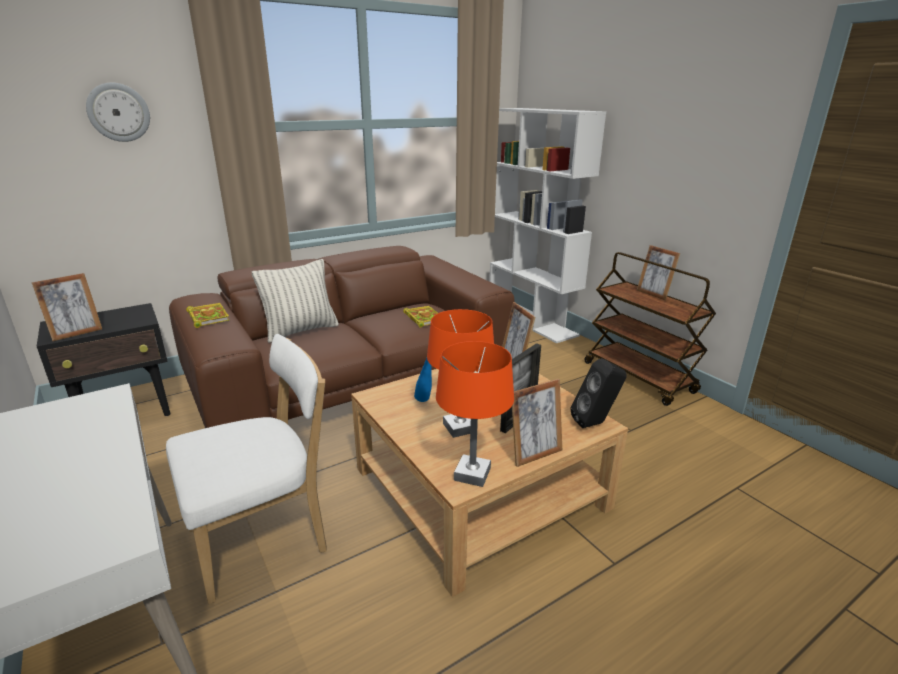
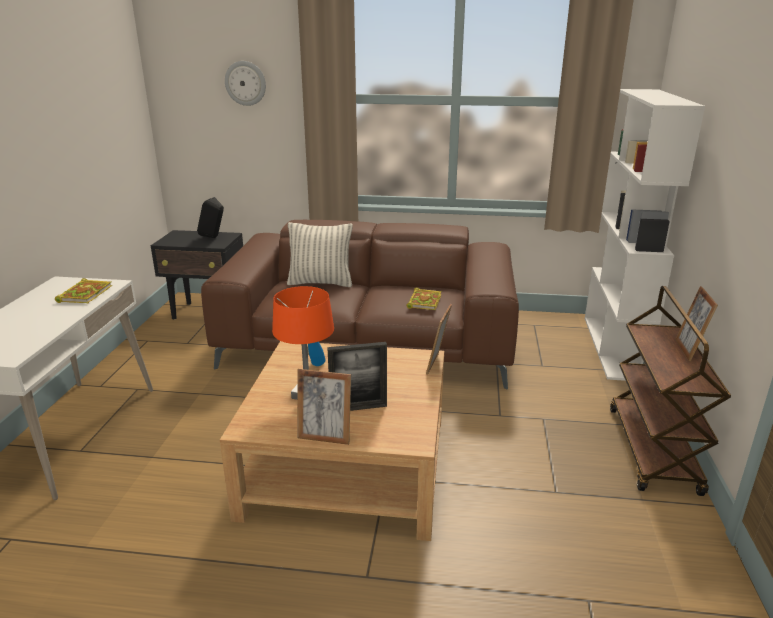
camera: 40 degrees right, 0 degrees up
picture frame [32,273,102,341] -> none
white chair [166,334,327,604] -> none
book [186,303,230,328] -> book moved to [55,278,112,303]
orange table lamp [436,341,514,487] -> none
black speaker [571,358,627,428] -> black speaker moved to [197,197,224,238]

